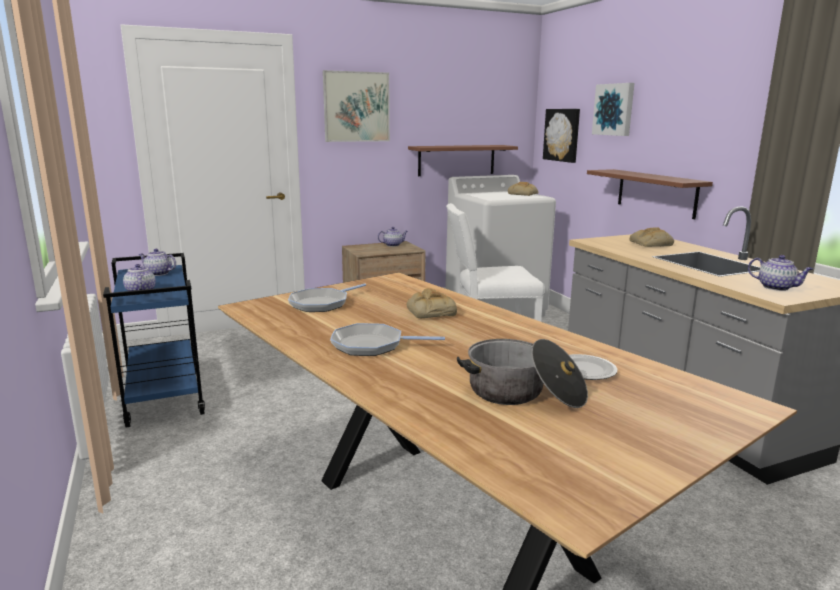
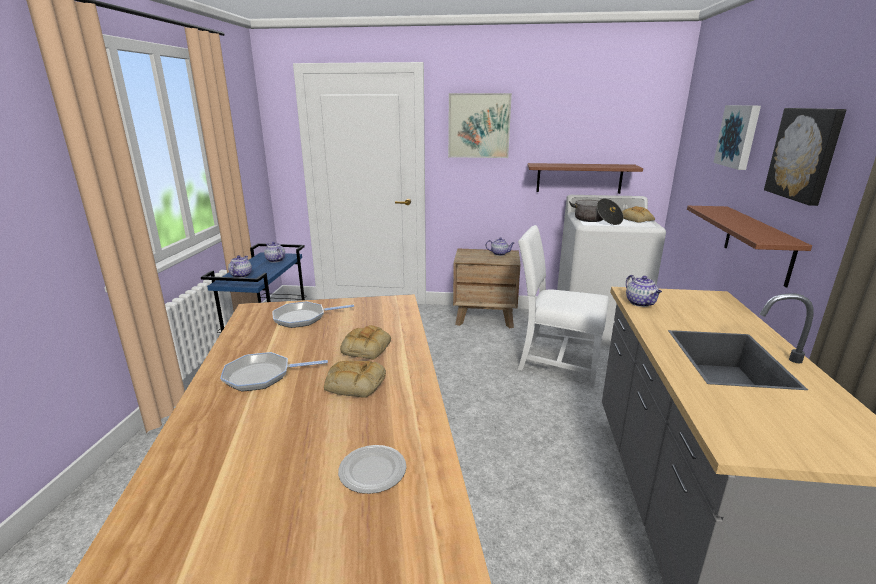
camera: 30 degrees right, 5 degrees up
frying pan [330,323,445,356] -> frying pan turned 45 degrees counterclockwise [220,352,328,392]
cooking pot [457,339,588,408] -> cooking pot moved to [569,199,623,225]
picture [543,109,580,163] -> picture moved to [764,108,846,206]
bread [629,227,674,247] -> bread moved to [324,361,386,398]
teapot [748,255,813,291] -> teapot moved to [626,275,662,307]

